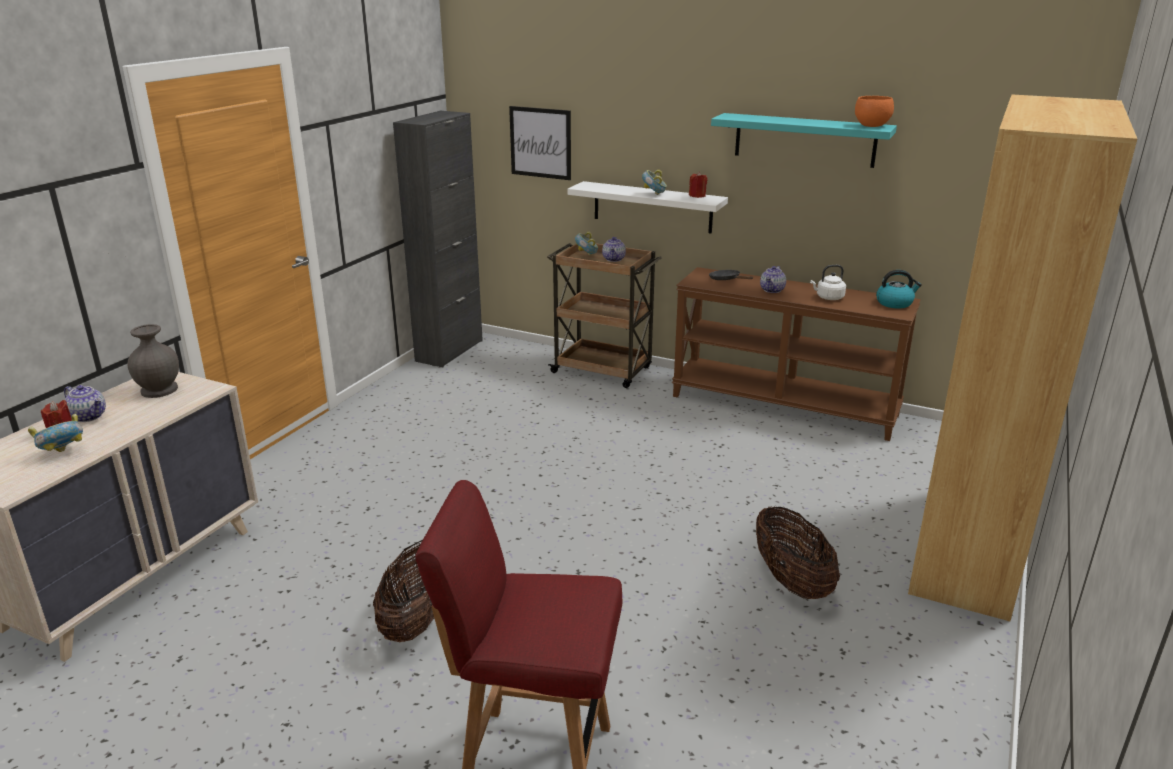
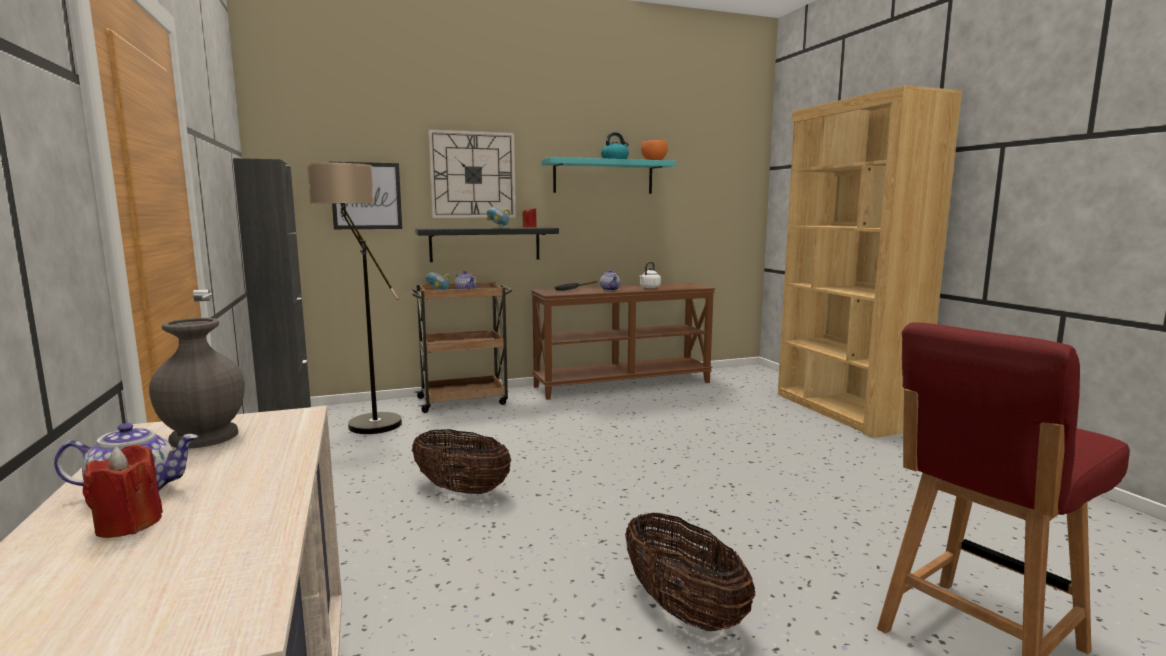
camera: 45 degrees left, 15 degrees down
bowl [28,414,83,452] -> none
white shelf [568,181,728,234] -> black shelf [415,227,559,262]
basket [756,506,840,599] -> basket moved to [412,429,511,494]
kettle [876,270,922,308] -> kettle moved to [601,132,629,159]
none -> floor lamp [307,163,402,434]
none -> wall clock [428,129,516,218]

